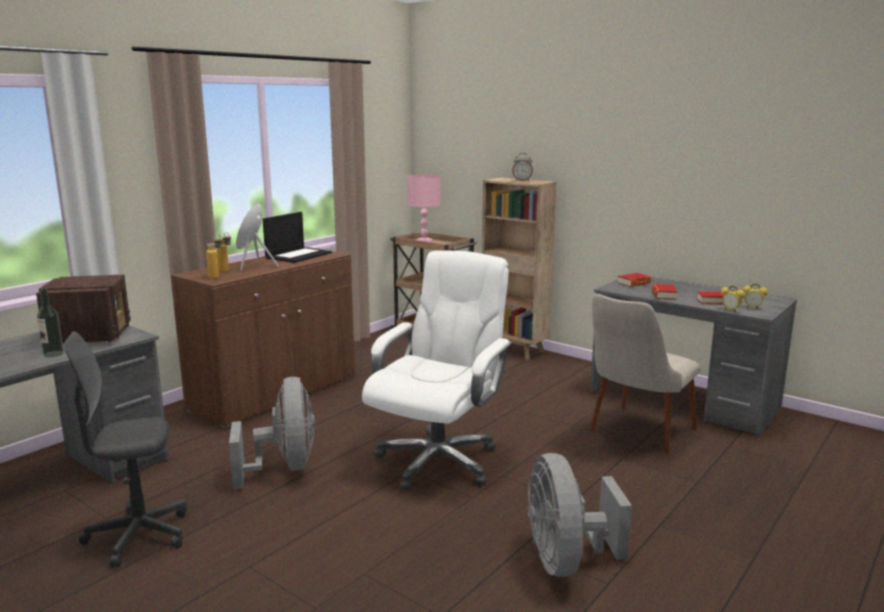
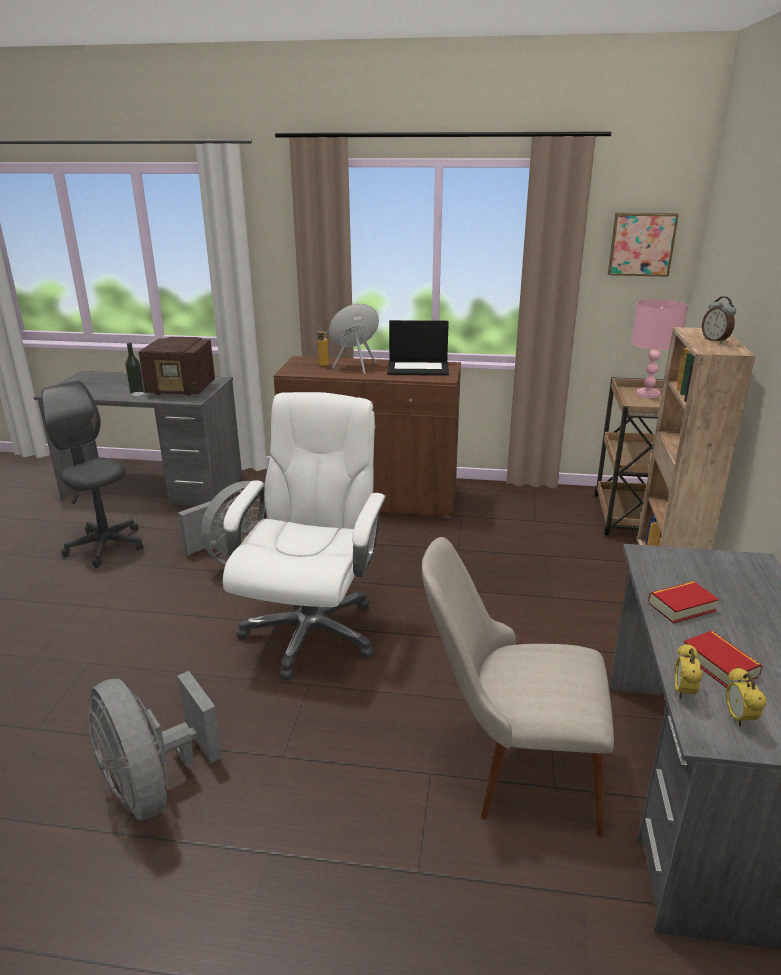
camera: 60 degrees right, 10 degrees up
radio [36,275,131,344] -> radio turned 45 degrees clockwise [139,337,215,396]
bottle [206,235,222,279] -> none
white office chair [362,250,512,491] -> white office chair turned 75 degrees counterclockwise [223,392,386,680]
grey fan [528,453,632,577] -> grey fan turned 90 degrees counterclockwise [89,671,222,821]
book [618,273,651,287] -> none
none -> picture [608,213,679,277]

